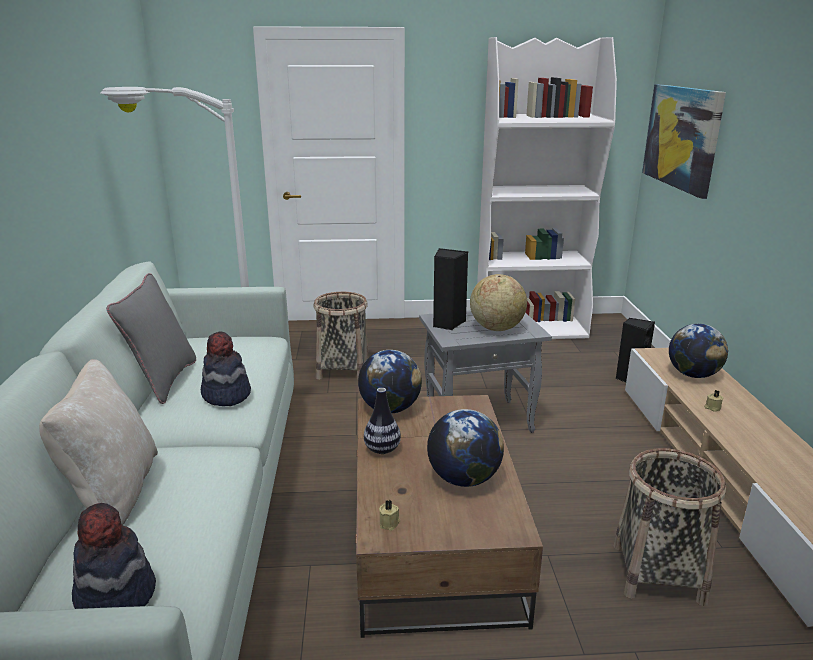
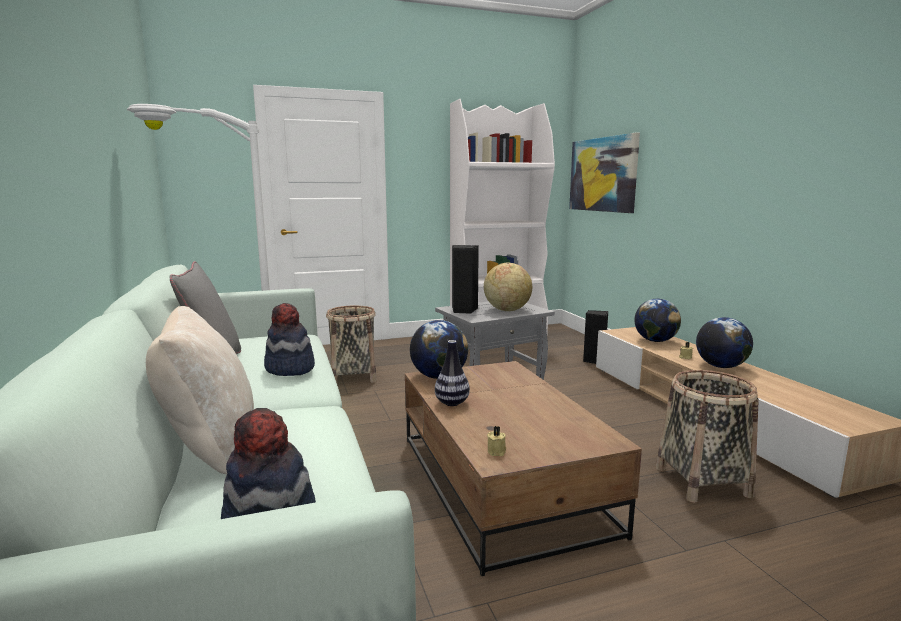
camera: 15 degrees left, 10 degrees down
globe [427,409,504,487] -> globe moved to [696,317,753,368]

